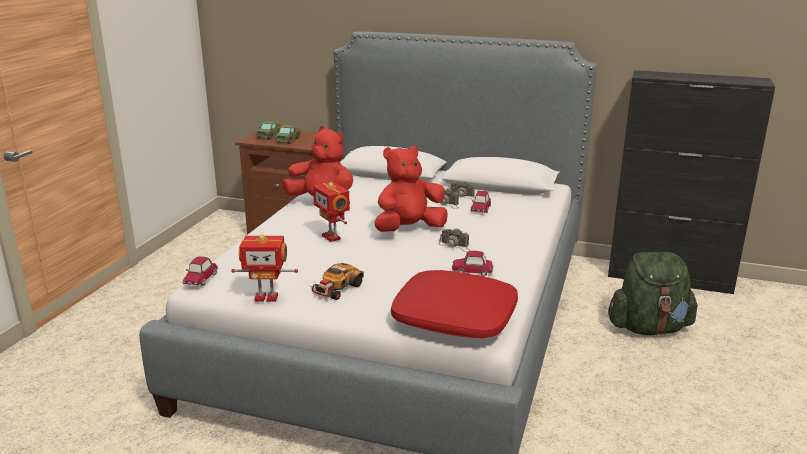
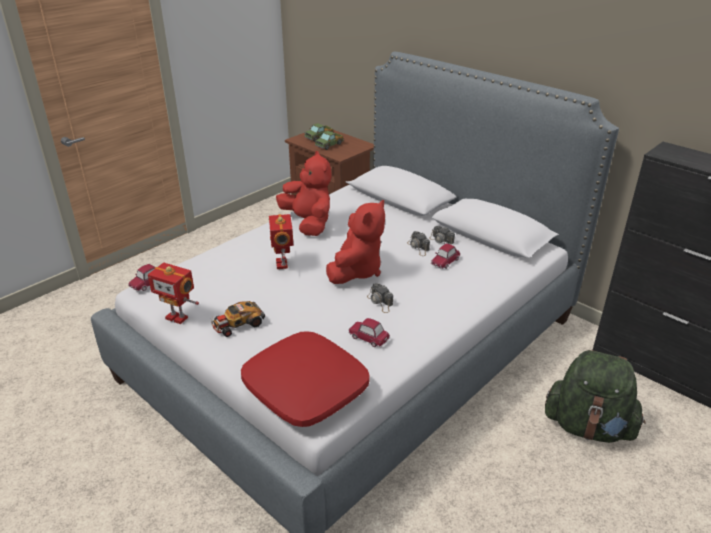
camera: 25 degrees right, 10 degrees up
red plush toy [375,146,448,232] -> red plush toy turned 120 degrees clockwise [326,200,385,284]

